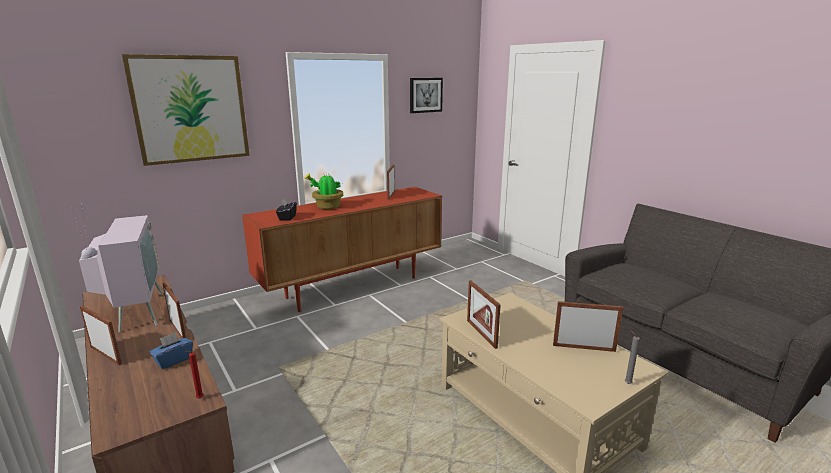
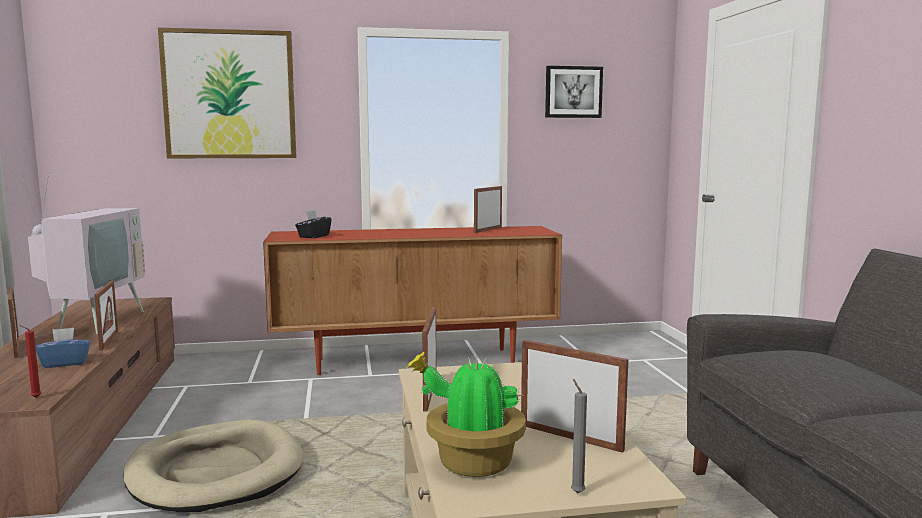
camera: 25 degrees right, 10 degrees down
potted plant [305,173,343,209] -> potted plant moved to [406,351,526,477]
none -> beige dog bed [124,420,304,512]

